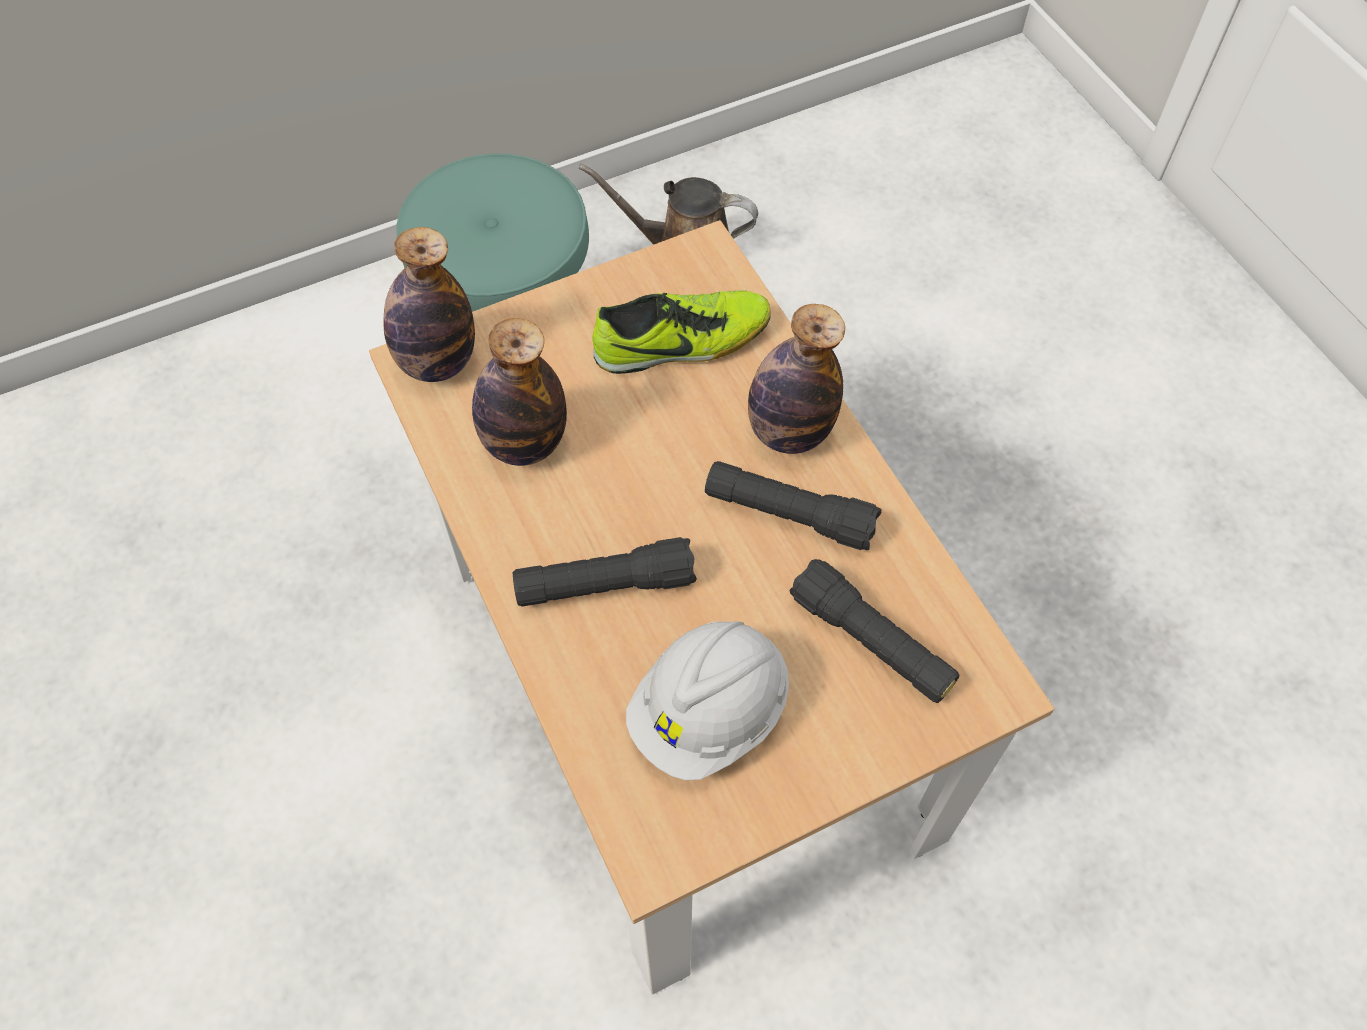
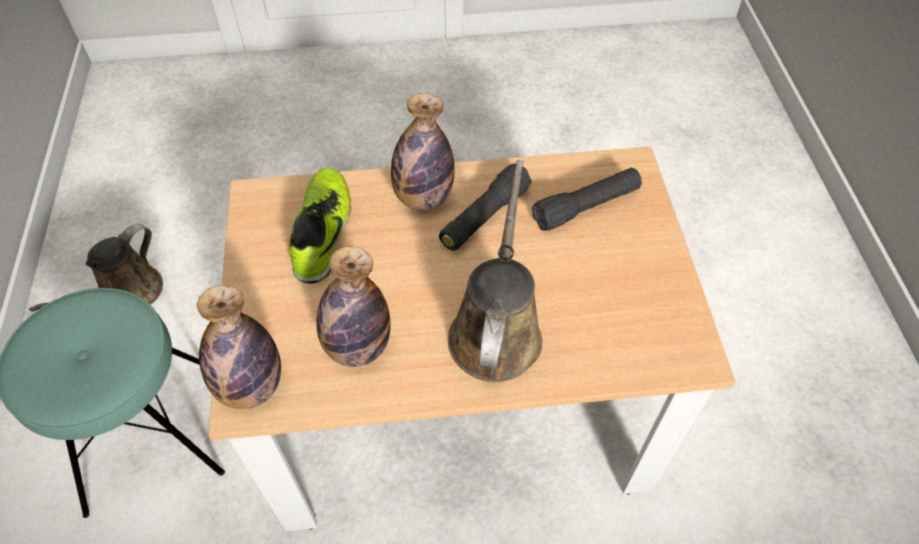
camera: 70 degrees left, 5 degrees down
black flashlight [513,537,697,607] -> brown watering can [448,160,542,382]
white hard hat [626,621,789,780] -> none

